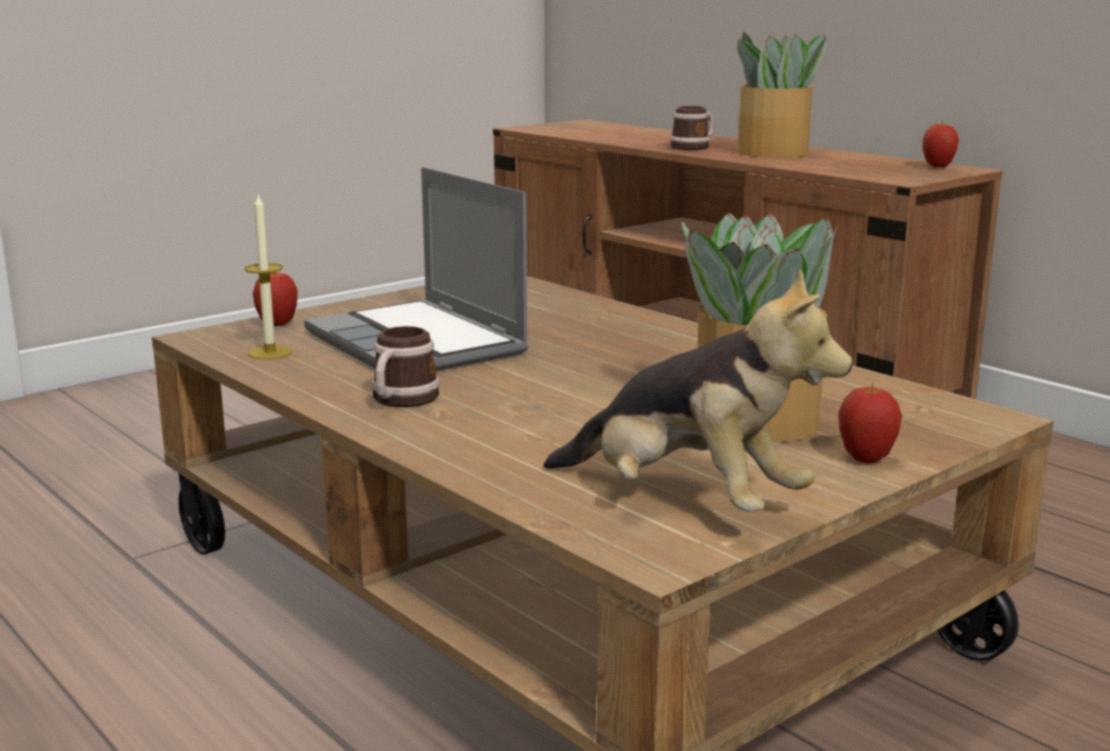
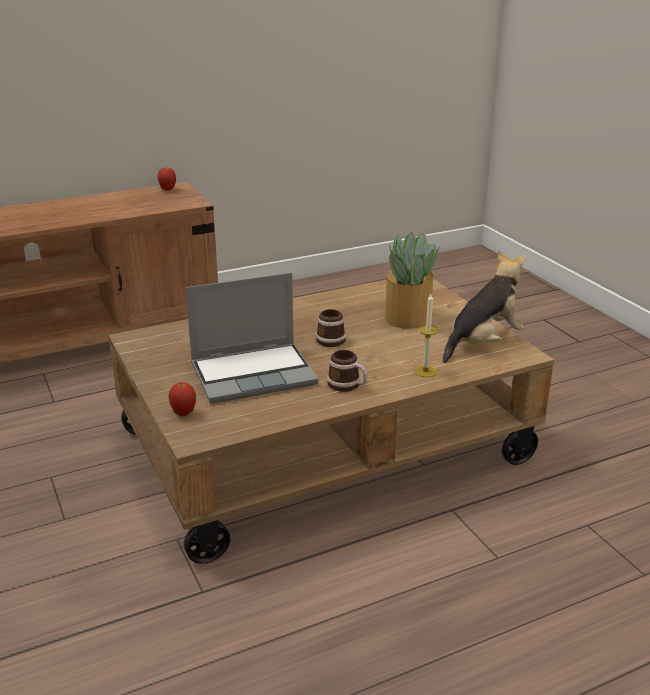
camera: 75 degrees left, 10 degrees up
candle [245,194,292,359] -> candle moved to [414,294,438,377]
mug [670,106,714,150] -> mug moved to [316,309,346,347]
potted plant [737,32,826,158] -> none
apple [838,383,902,464] -> none

